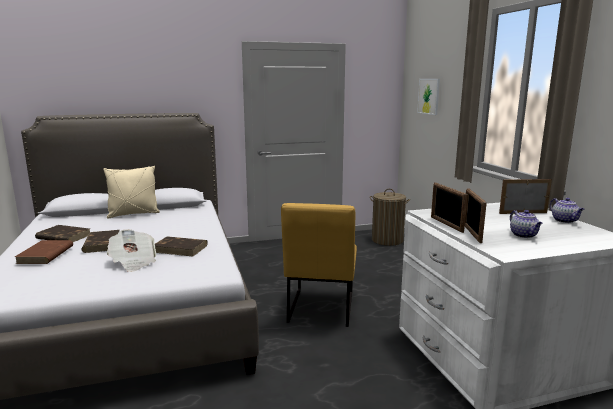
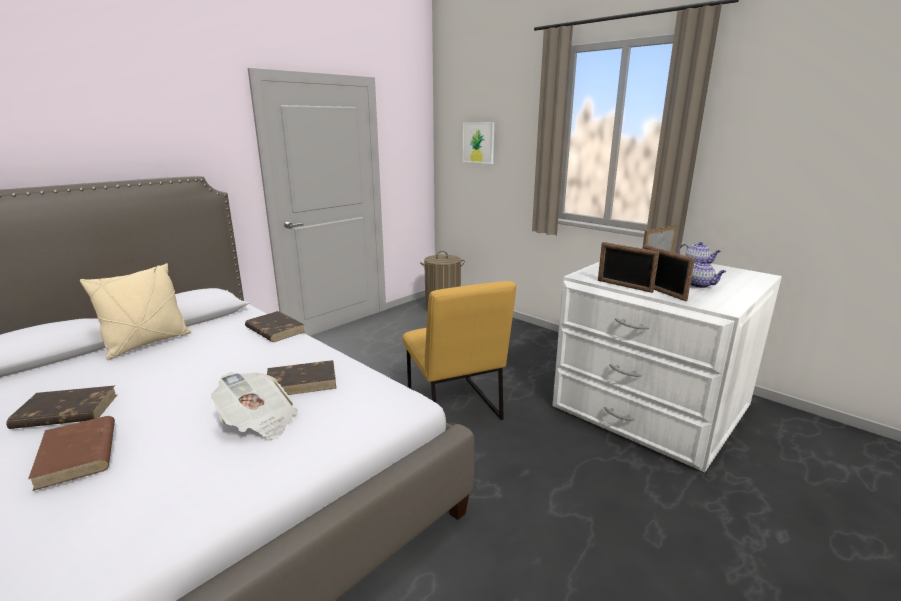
camera: 30 degrees left, 5 degrees up
brown book [82,230,119,253] -> brown book moved to [245,311,305,342]

